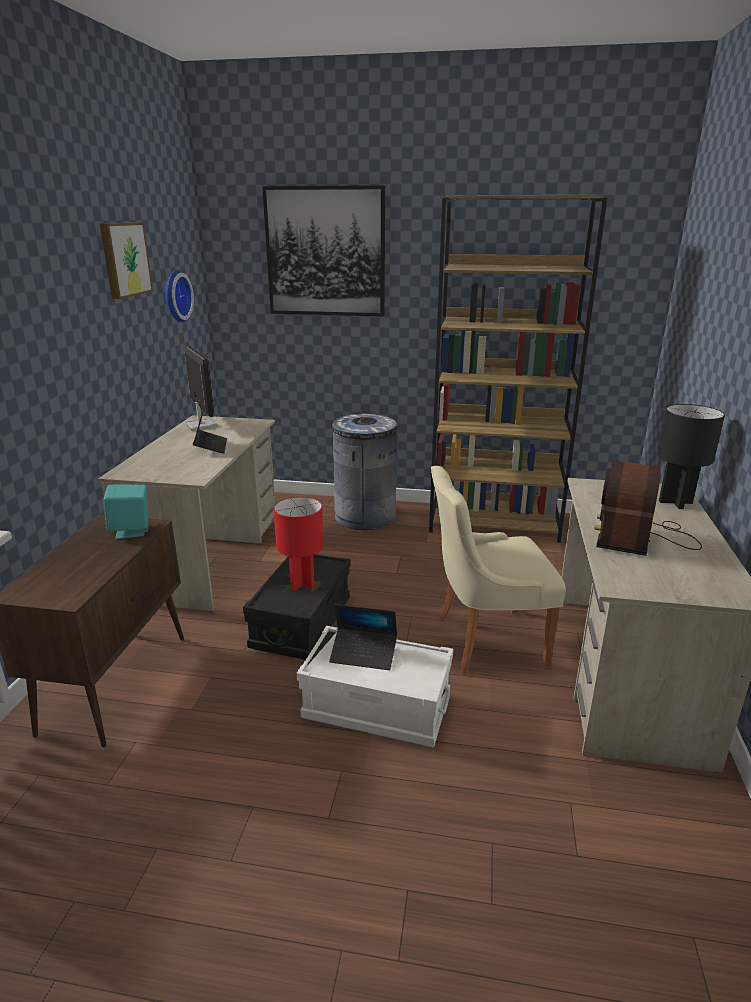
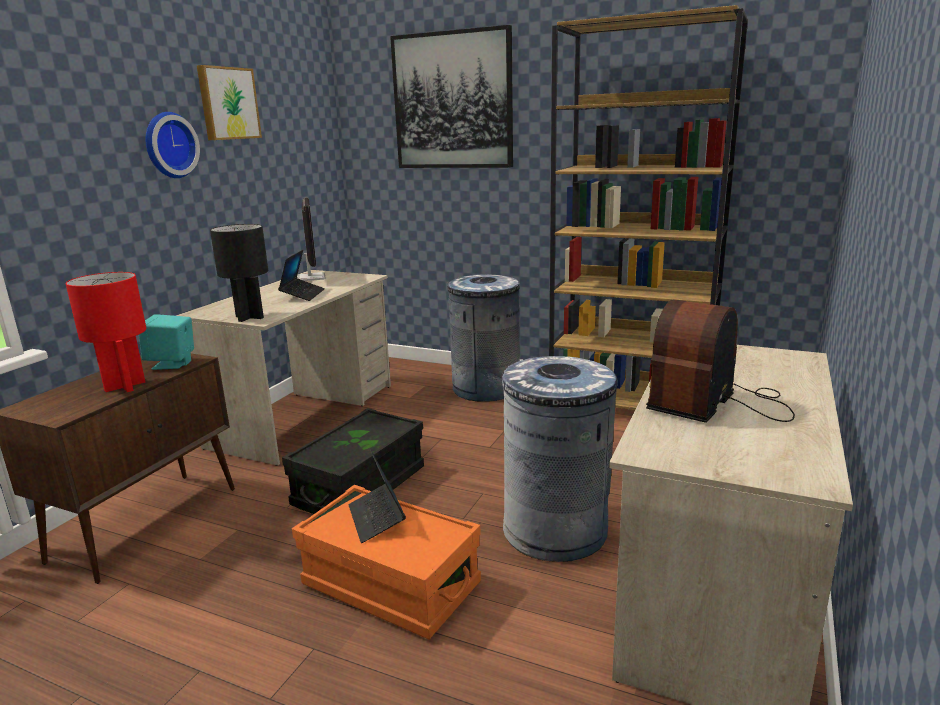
camera: 15 degrees right, 5 degrees down
wall clock [165,270,194,322] -> wall clock moved to [146,112,200,178]
red table lamp [274,497,324,591] -> red table lamp moved to [66,272,146,392]
white storage box [297,626,453,747] -> orange storage box [292,485,481,639]
laptop [329,604,397,670] -> laptop turned 45 degrees clockwise [349,448,406,543]
beige chair [431,466,566,675] -> grey trash can [502,356,618,562]
black table lamp [657,404,725,509] -> black table lamp moved to [210,224,268,322]

